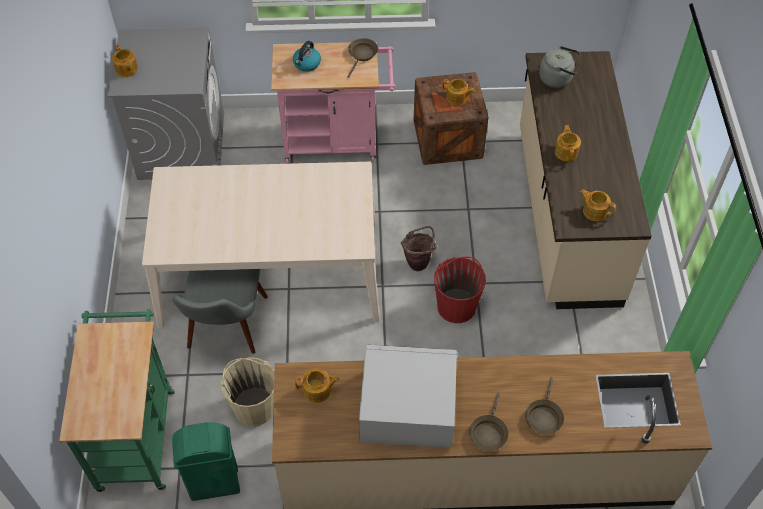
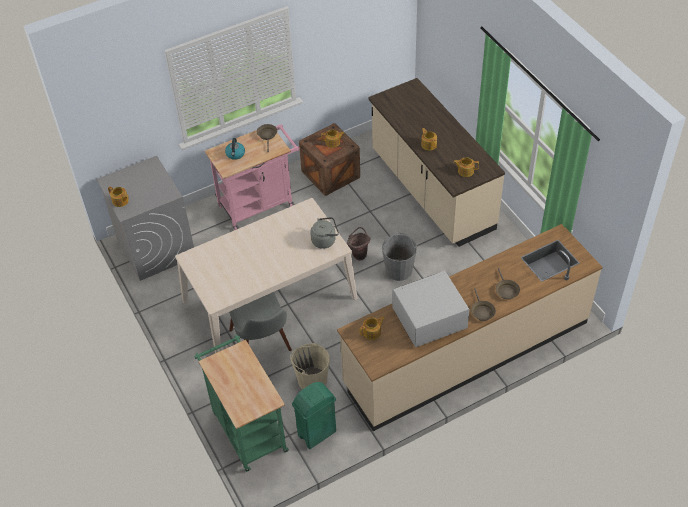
camera: 25 degrees left, 5 degrees down
red bucket [434,256,486,323] -> grey bucket [382,233,417,281]
grey kettle [539,46,579,88] -> grey kettle moved to [310,217,339,249]

